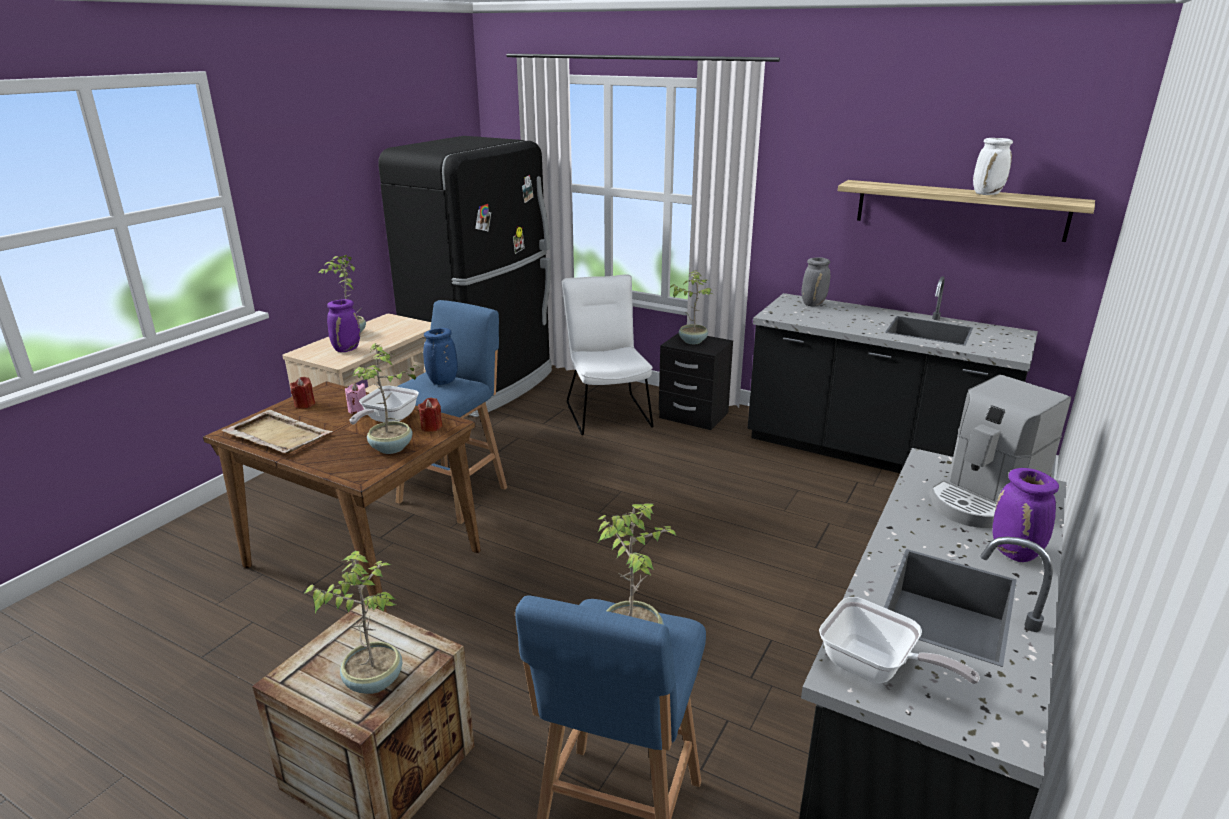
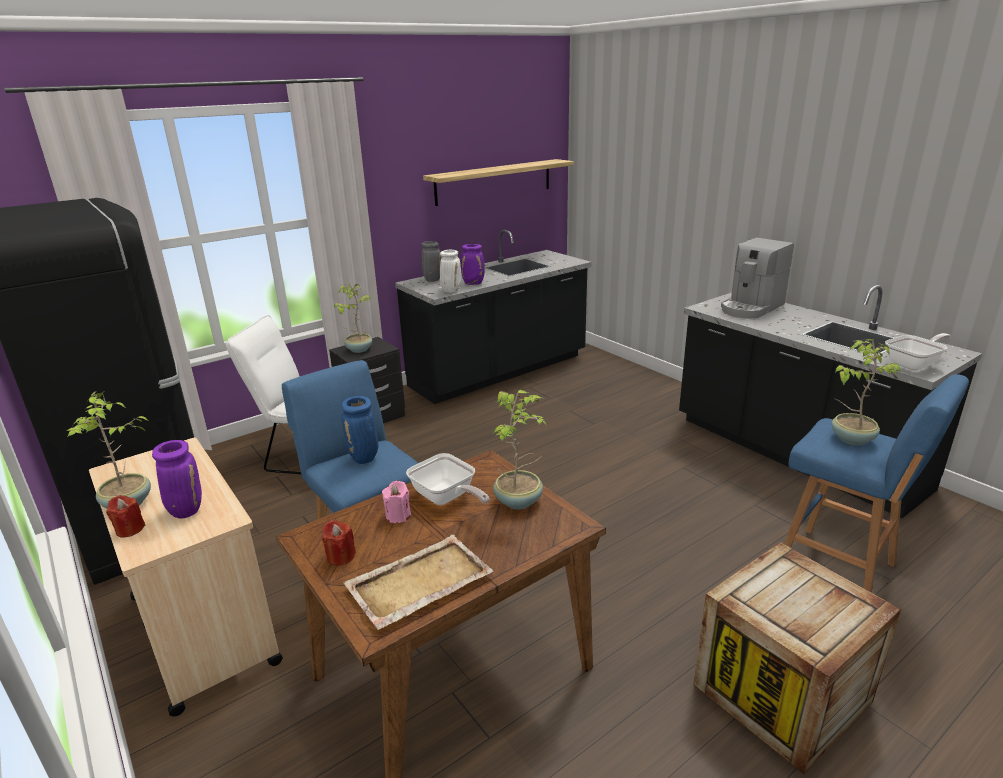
camera: 65 degrees left, 0 degrees up
potted plant [305,551,403,694] -> none
red candle [418,398,442,432] -> red candle moved to [106,495,145,538]
coffee machine [929,375,1071,528] -> coffee machine turned 60 degrees clockwise [721,238,794,318]
white vase [973,138,1013,195] -> white vase moved to [440,250,461,293]
purple vase [992,468,1059,562] -> purple vase moved to [461,244,485,285]

